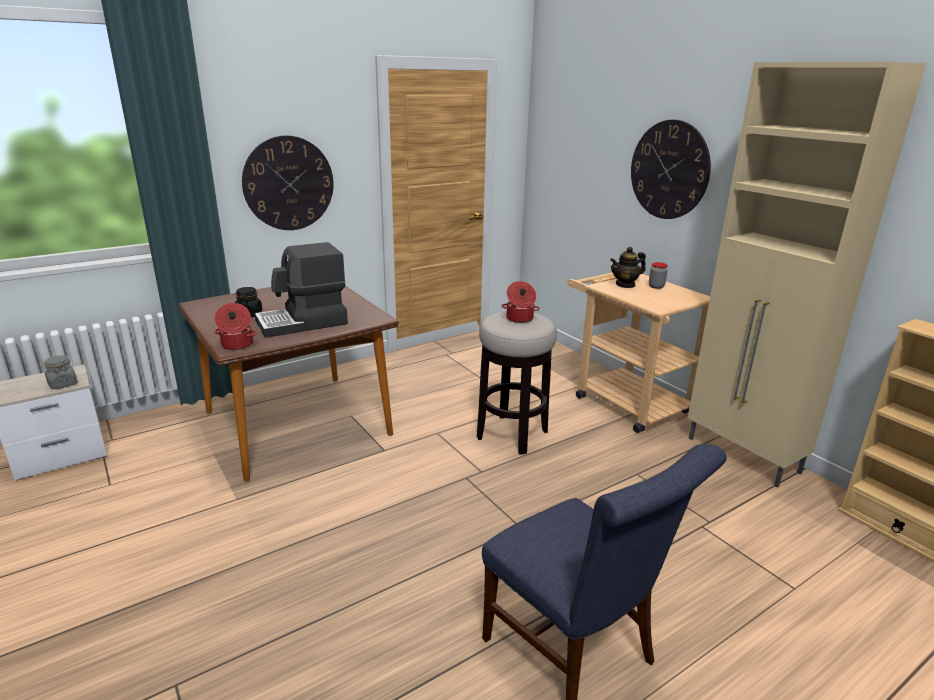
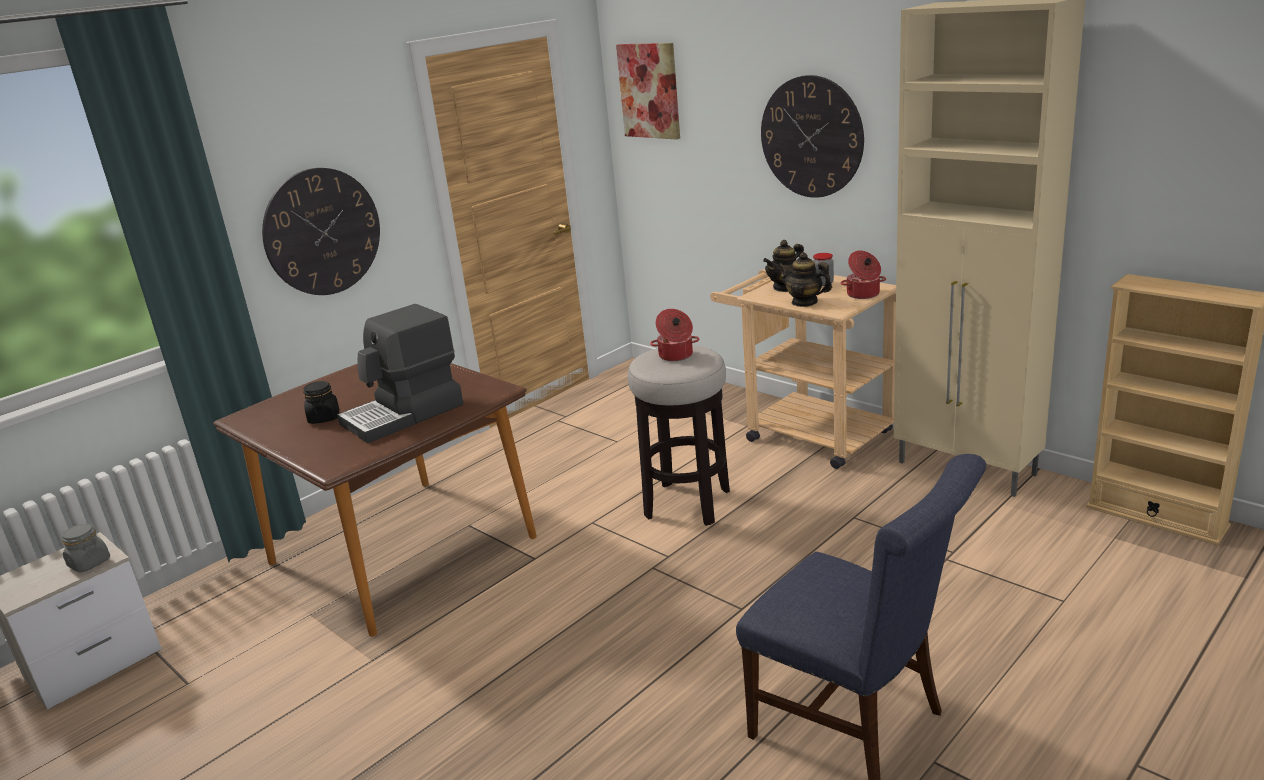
camera: 10 degrees left, 0 degrees up
cooking pot [214,303,257,350] -> cooking pot moved to [841,251,886,299]
none -> picture [616,43,680,140]
none -> teapot [778,252,832,307]

